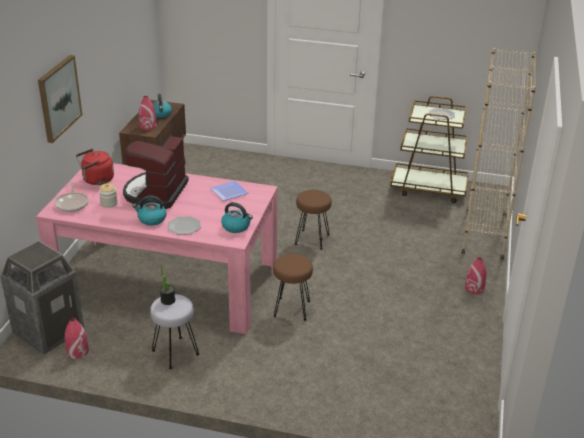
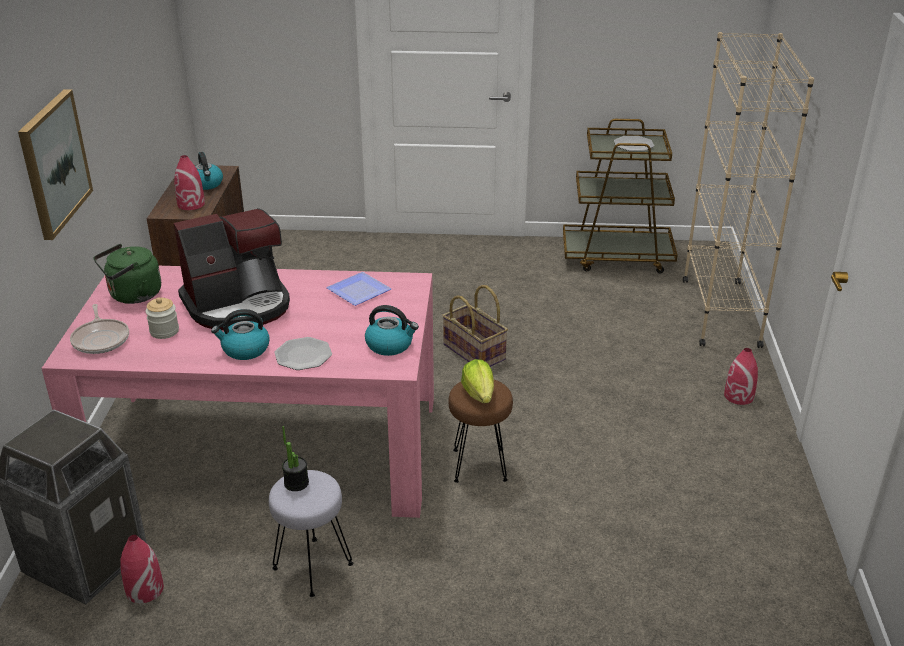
camera: 10 degrees left, 0 degrees up
red kettle [76,149,114,185] -> green kettle [94,244,161,304]
coffee machine [123,135,189,209] -> coffee machine turned 120 degrees counterclockwise [174,208,290,330]
brown stool [295,190,332,250] -> basket [442,285,508,367]
none -> lettuce [461,359,494,403]

